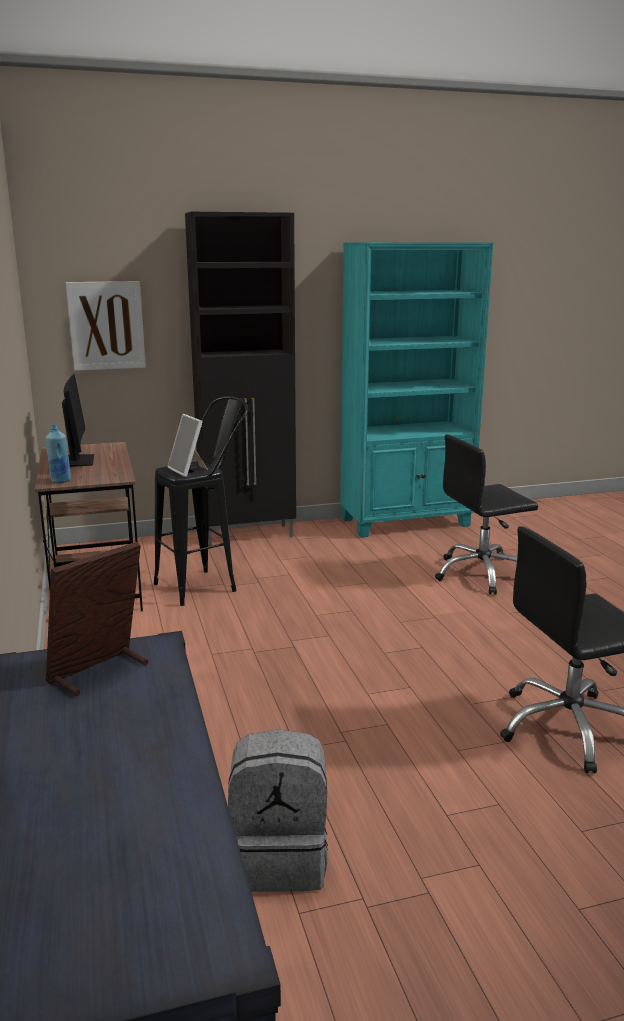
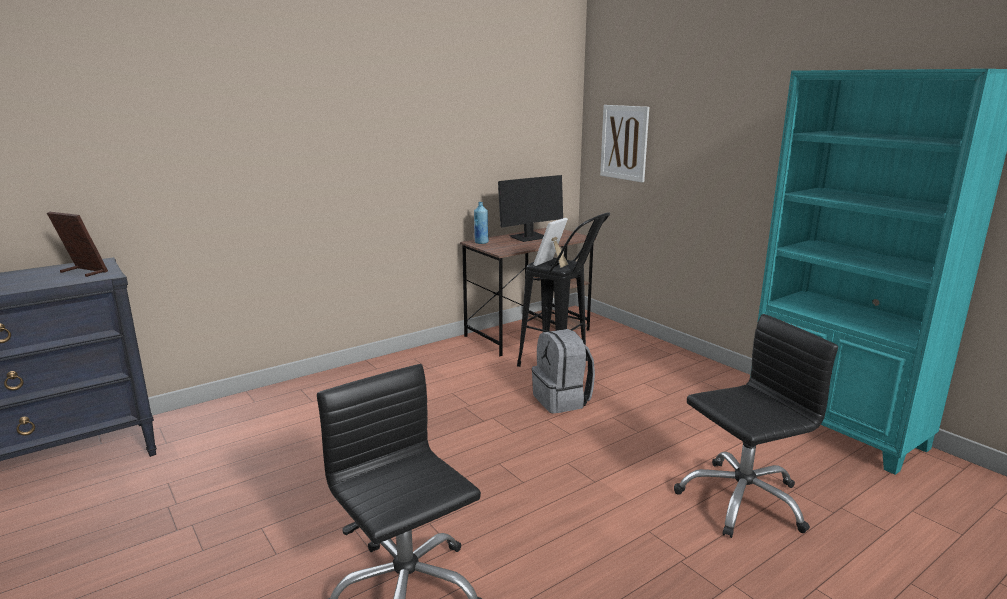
camera: 70 degrees right, 0 degrees up
black cabinet [185,212,296,546] -> none
grey backpack [228,729,328,892] -> grey backpack moved to [532,329,595,413]
black office chair [435,434,538,595] -> black office chair turned 105 degrees clockwise [674,314,838,538]

